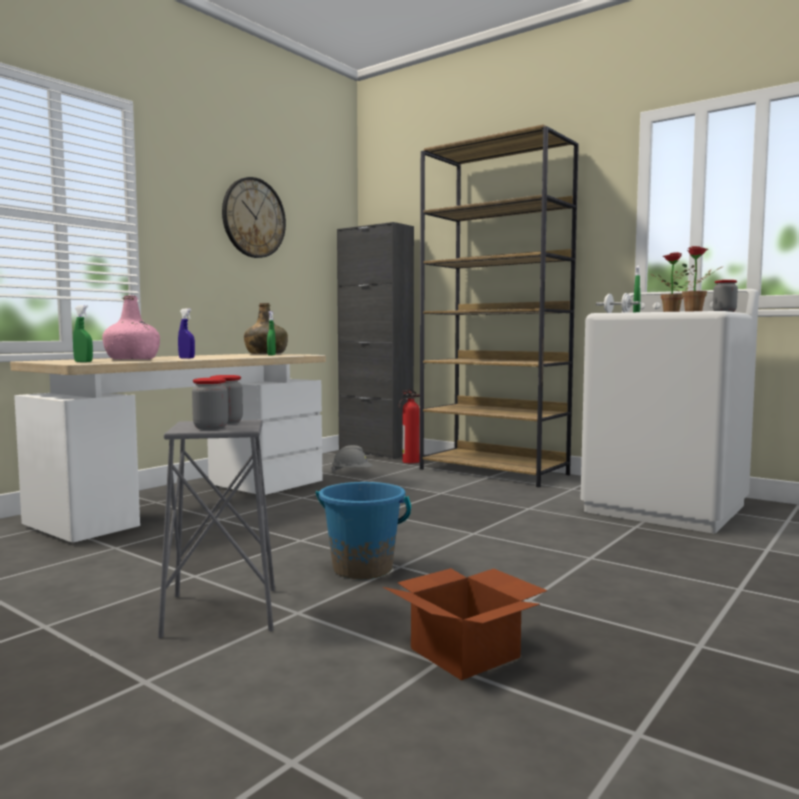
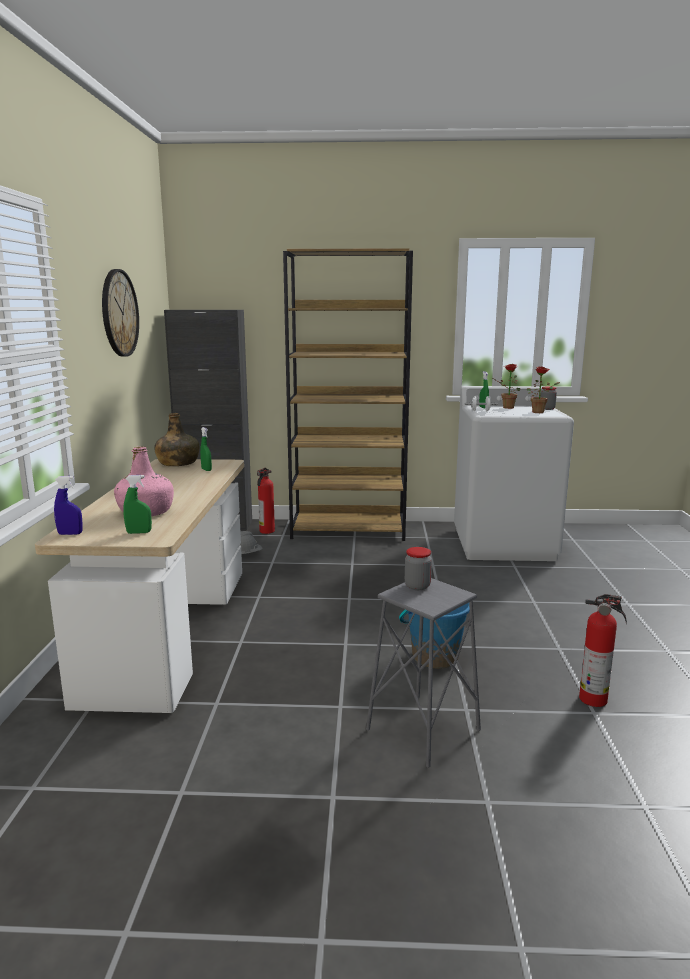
camera: 35 degrees left, 10 degrees up
blue spray bottle [178,308,195,359] -> blue spray bottle moved to [54,476,83,535]
jar [192,378,228,430] -> none
cardboard box [383,568,548,680] -> fire extinguisher [579,594,627,707]

